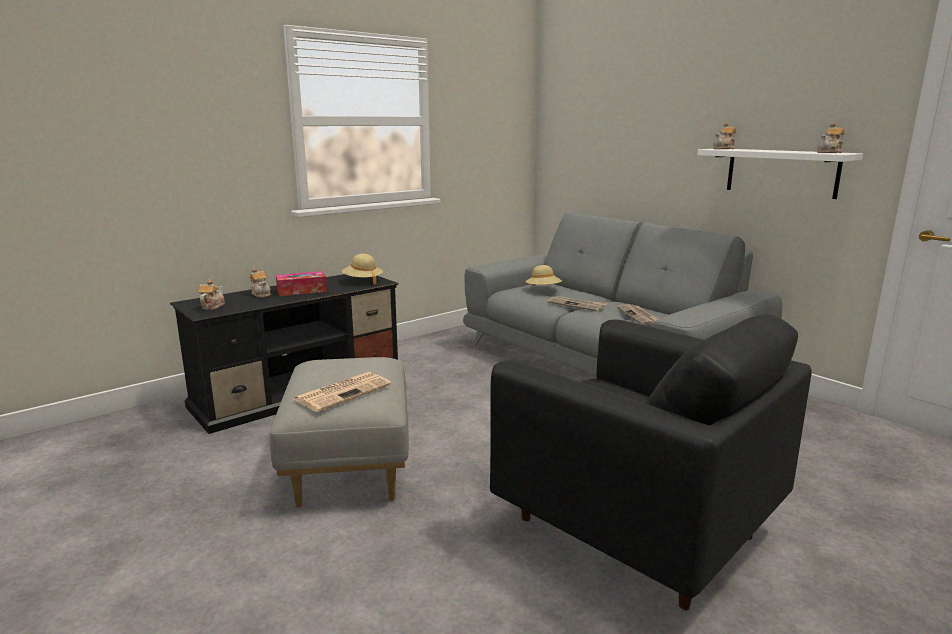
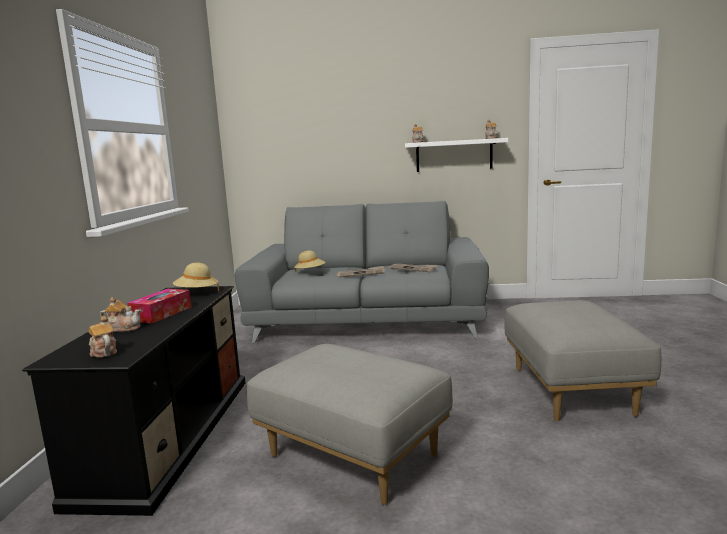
camera: 45 degrees left, 5 degrees down
newspaper [293,372,391,412] -> none
black armchair [490,314,812,610] -> grey ottoman [504,300,661,421]

